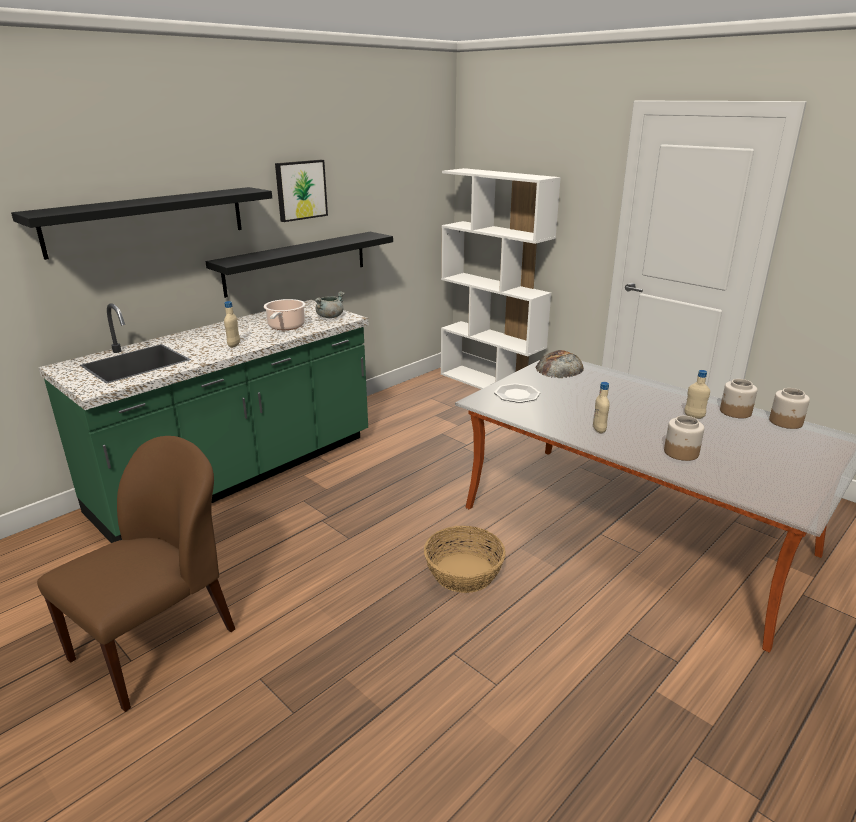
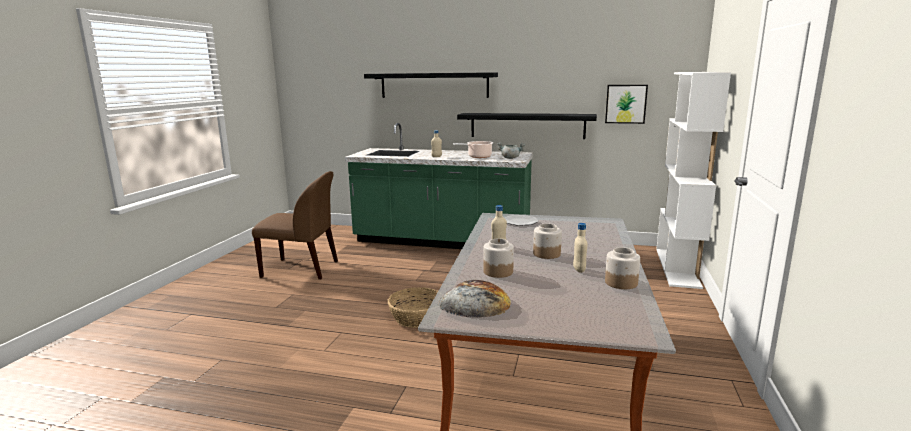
camera: 60 degrees right, 10 degrees down
picture [275,160,328,222] -> picture moved to [605,85,648,124]
bread [536,350,584,378] -> bread moved to [438,280,511,318]
jar [769,388,810,429] -> jar moved to [533,224,562,259]

